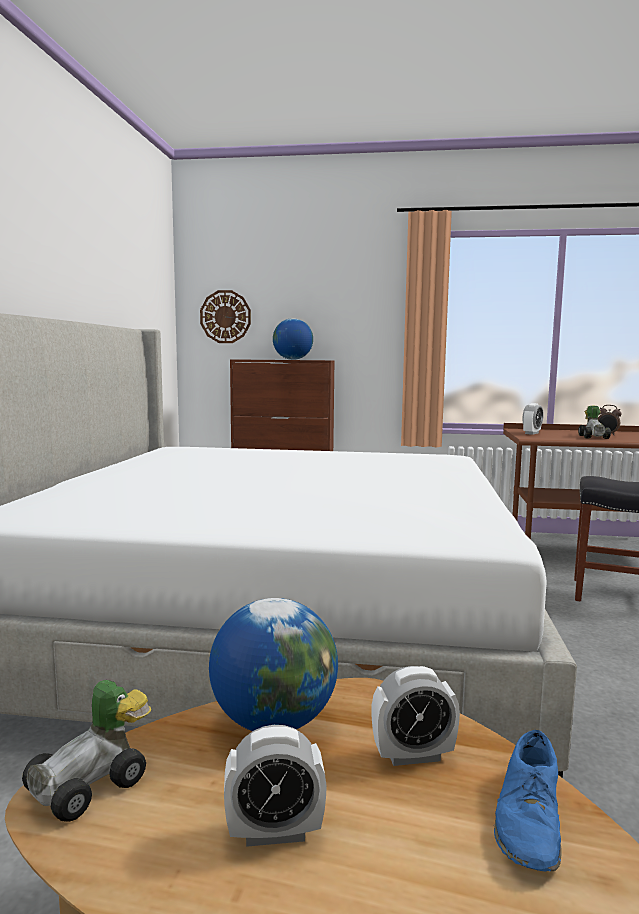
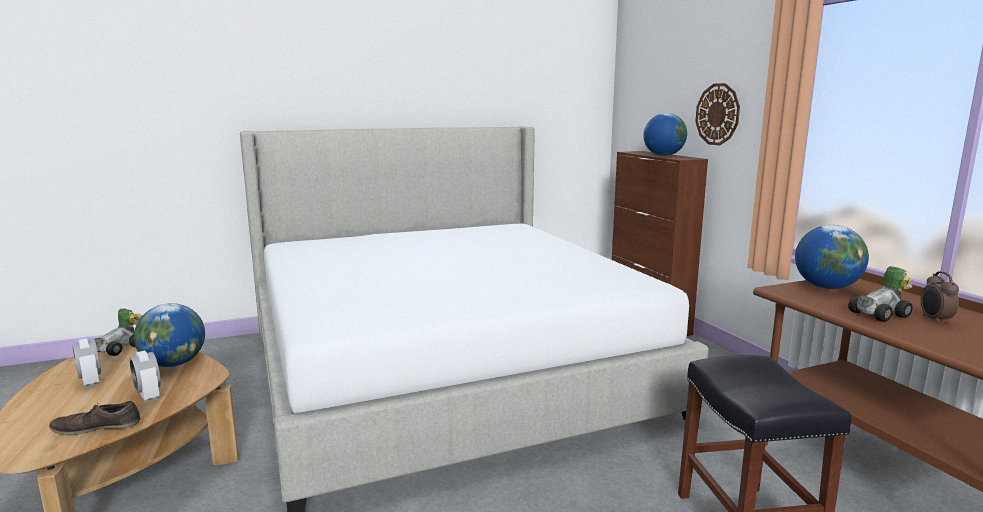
camera: 60 degrees right, 5 degrees up
toy car [22,680,151,822] -> toy car turned 75 degrees counterclockwise [94,308,143,356]
wall clock [200,290,251,343] -> wall clock moved to [695,83,740,145]
blue shoe [494,730,562,871] -> brown shoe [49,401,140,435]
alarm clock [522,403,544,435] -> globe [795,225,869,289]

